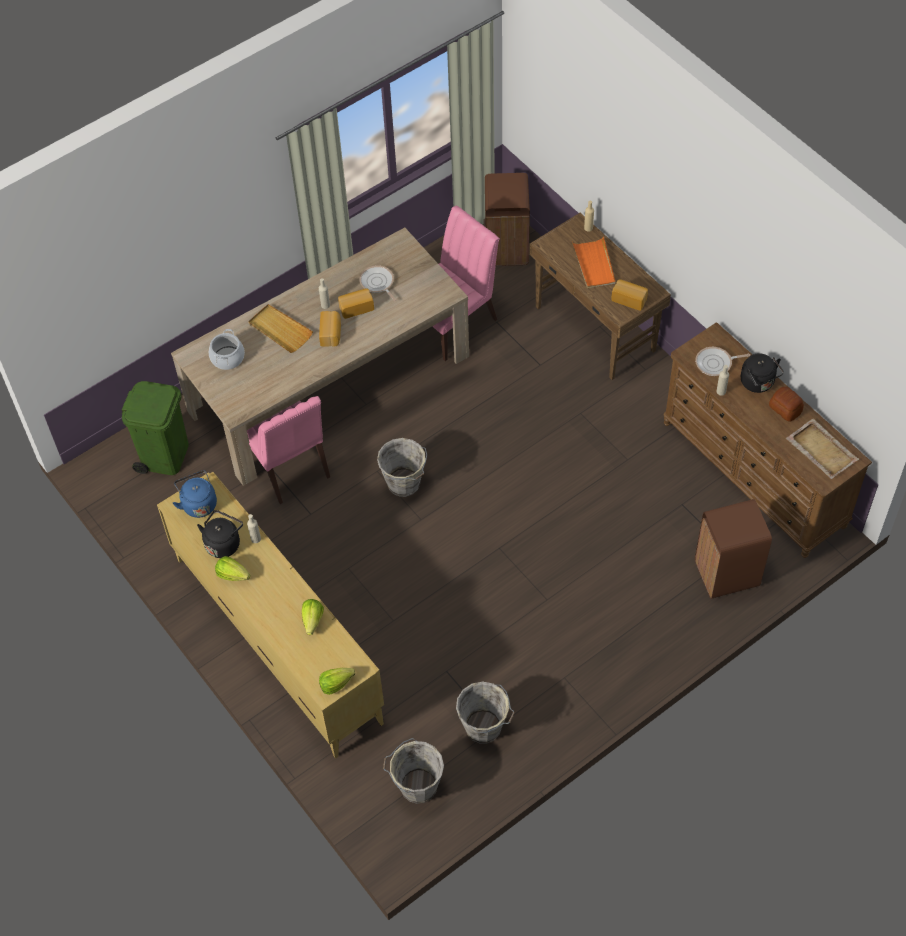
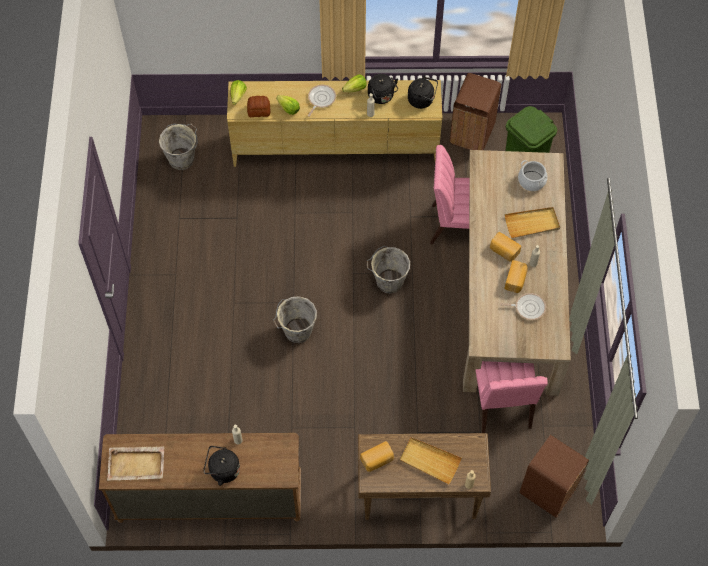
camera: 125 degrees right, 5 degrees up
blue kettle [173,470,217,518] -> black kettle [408,75,438,109]
grey bucket [456,682,515,743] -> grey bucket moved to [273,296,317,343]
orange tray [572,237,615,288] -> beige tray [399,437,462,484]
frying pan [695,347,750,376] -> frying pan moved to [308,85,336,117]
brown trash can [695,499,772,599] -> brown trash can moved to [450,73,501,150]
bread [769,387,804,422] -> bread moved to [247,96,270,117]

